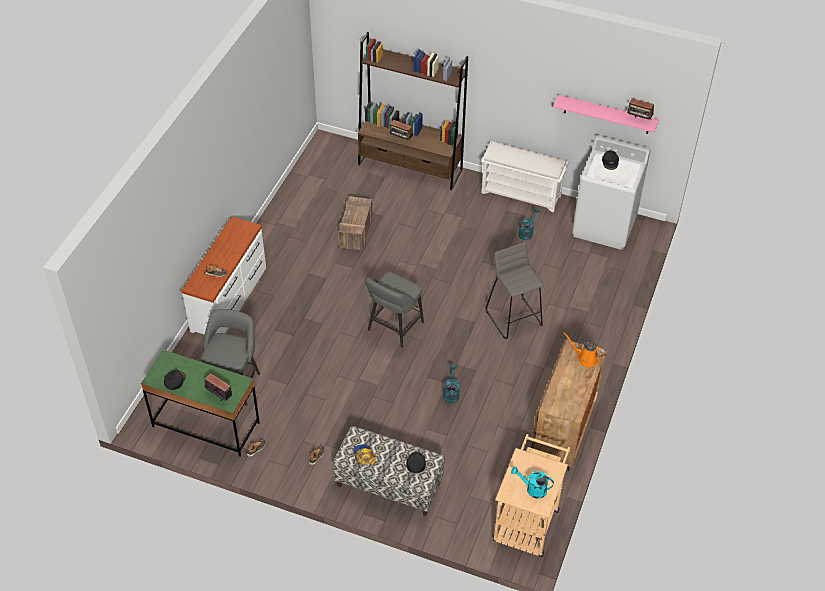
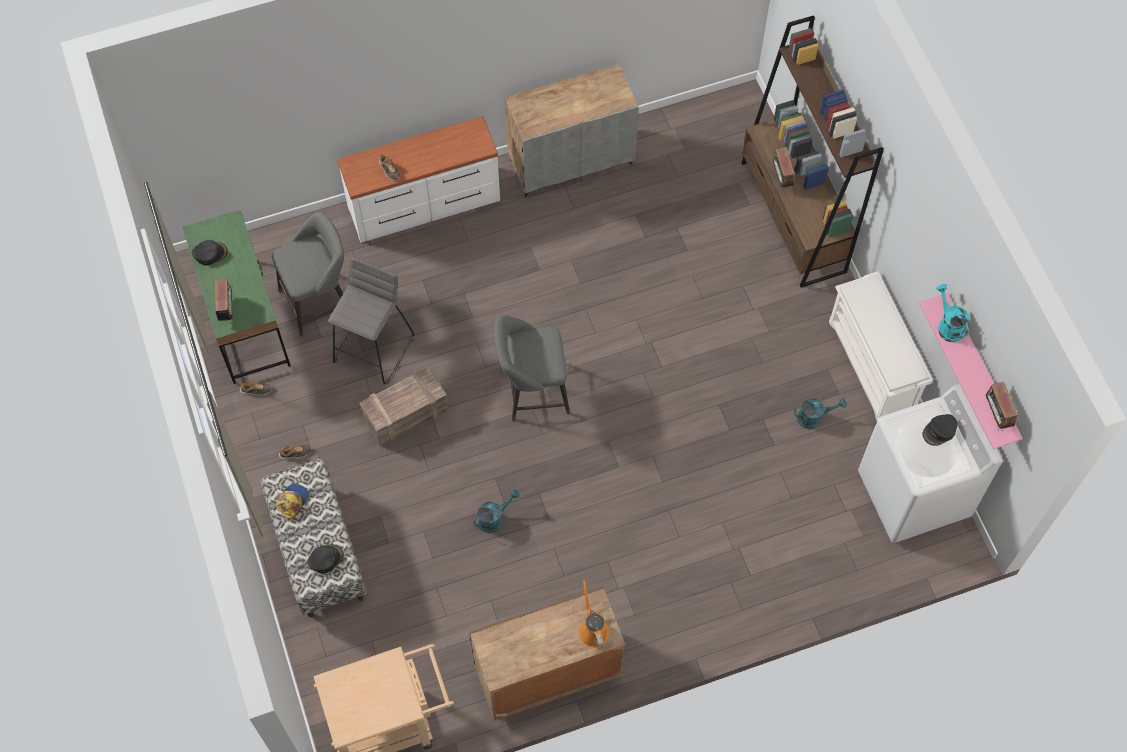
camera: 50 degrees right, 15 degrees up
crate [339,196,372,251] -> crate moved to [359,367,449,446]
grey stool [486,242,544,339] -> grey stool moved to [328,258,414,384]
turquoise watering can [511,467,554,499] -> turquoise watering can moved to [936,284,970,342]
none -> grey cabinet [505,64,639,197]

